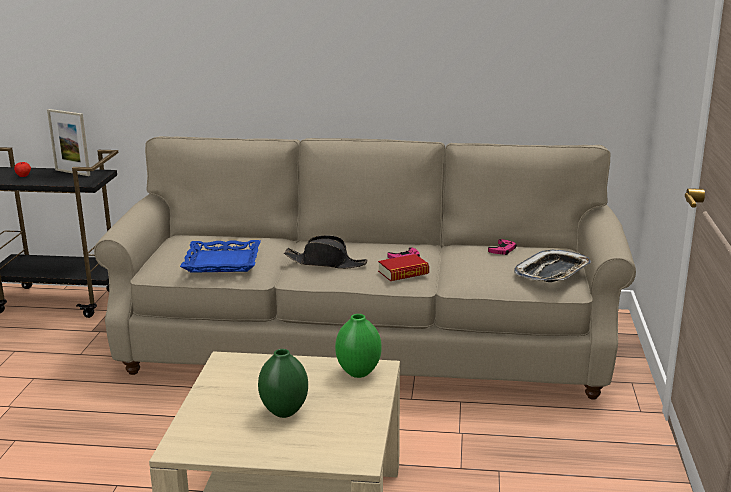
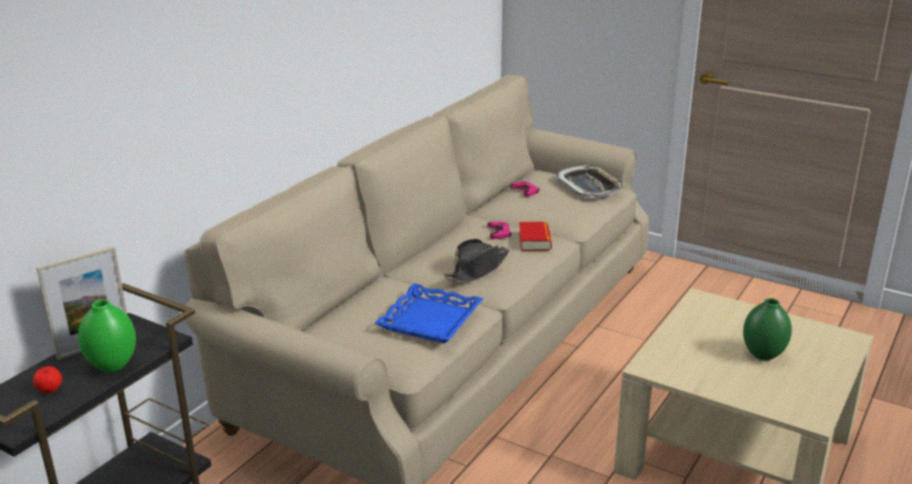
camera: 65 degrees left, 5 degrees up
green vase [335,314,382,378] -> green vase moved to [78,299,136,372]

